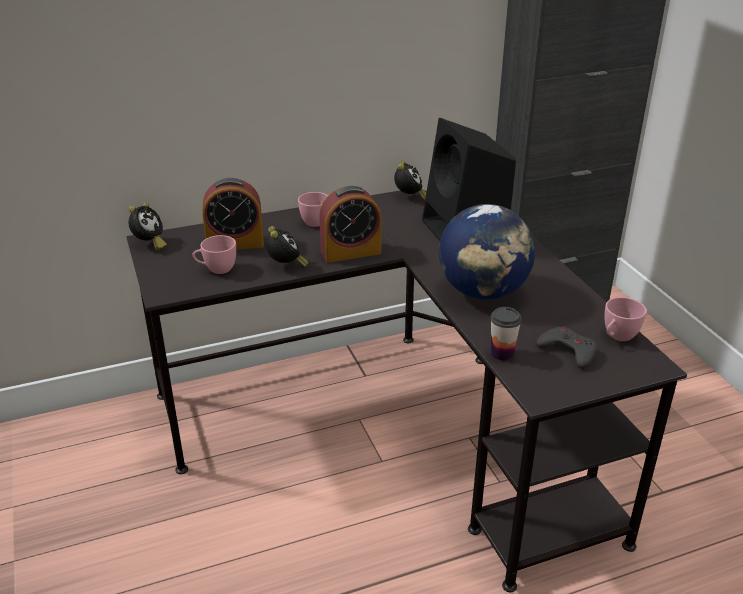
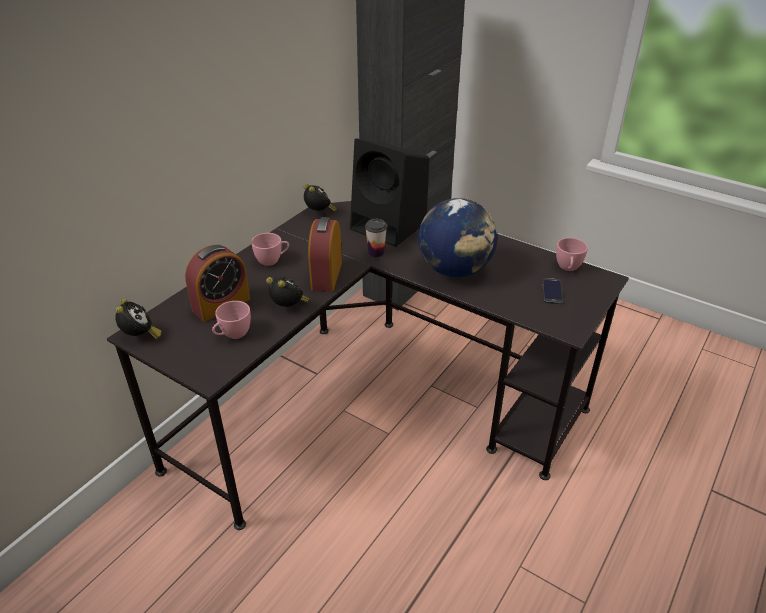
camera: 35 degrees left, 5 degrees up
alarm clock [319,186,381,263] -> alarm clock turned 150 degrees clockwise [308,217,342,292]
cup [490,307,522,361] -> cup moved to [365,219,387,257]
grey game controller [536,326,597,369] -> phone [542,278,563,304]

